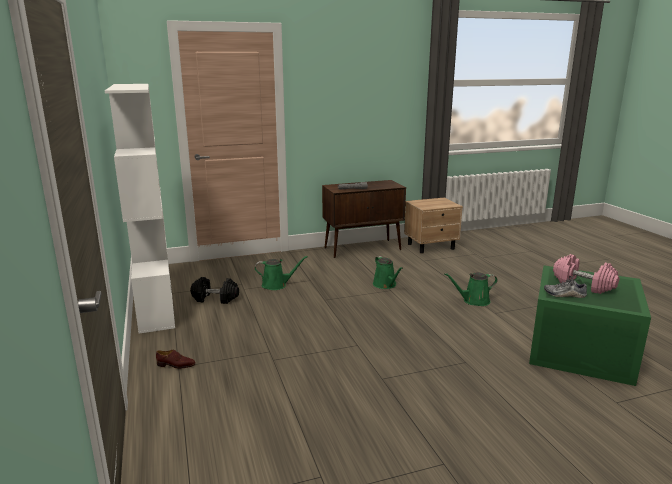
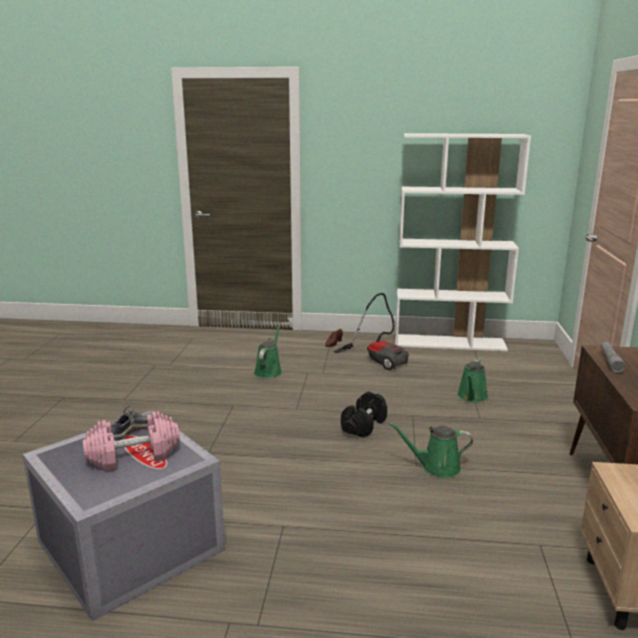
camera: 115 degrees right, 0 degrees up
black dumbbell [190,277,239,304] -> black dumbbell moved to [341,392,387,438]
green watering can [444,272,498,306] -> green watering can moved to [254,326,282,378]
green storage box [529,266,651,386] -> grey storage box [22,410,225,621]
none -> vacuum cleaner [334,293,409,370]

